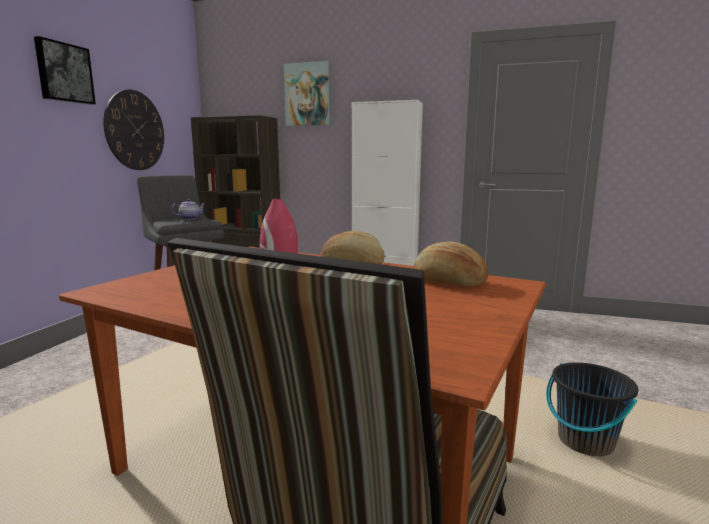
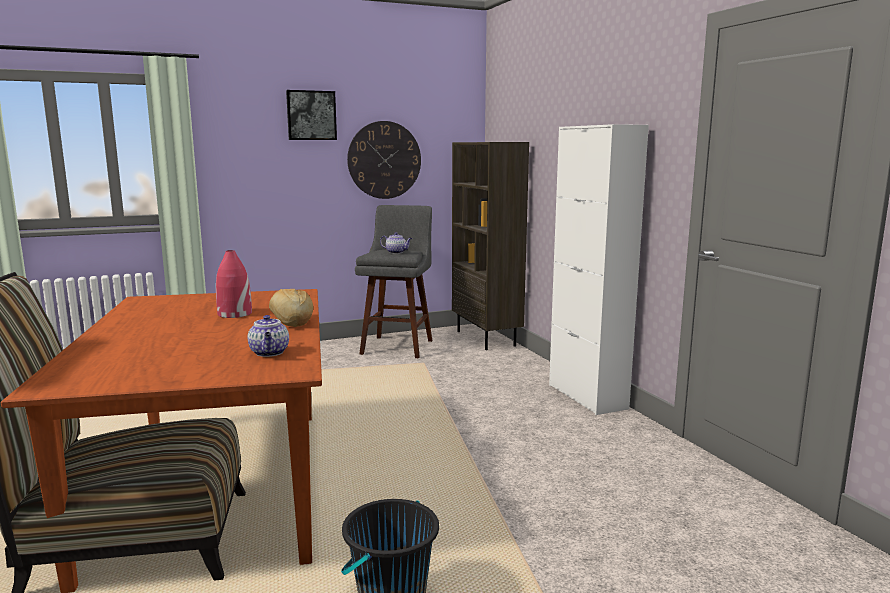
camera: 50 degrees right, 0 degrees up
picture [284,61,331,126] -> none
bread [413,242,488,286] -> teapot [248,315,289,357]

